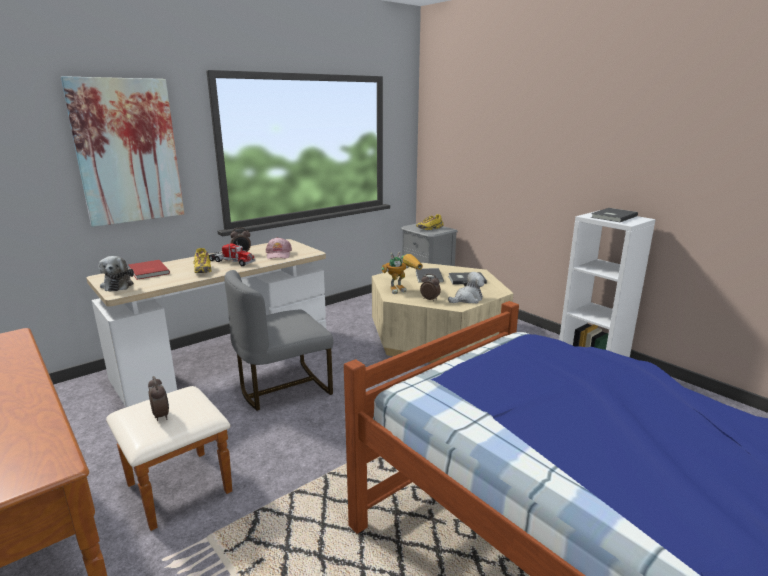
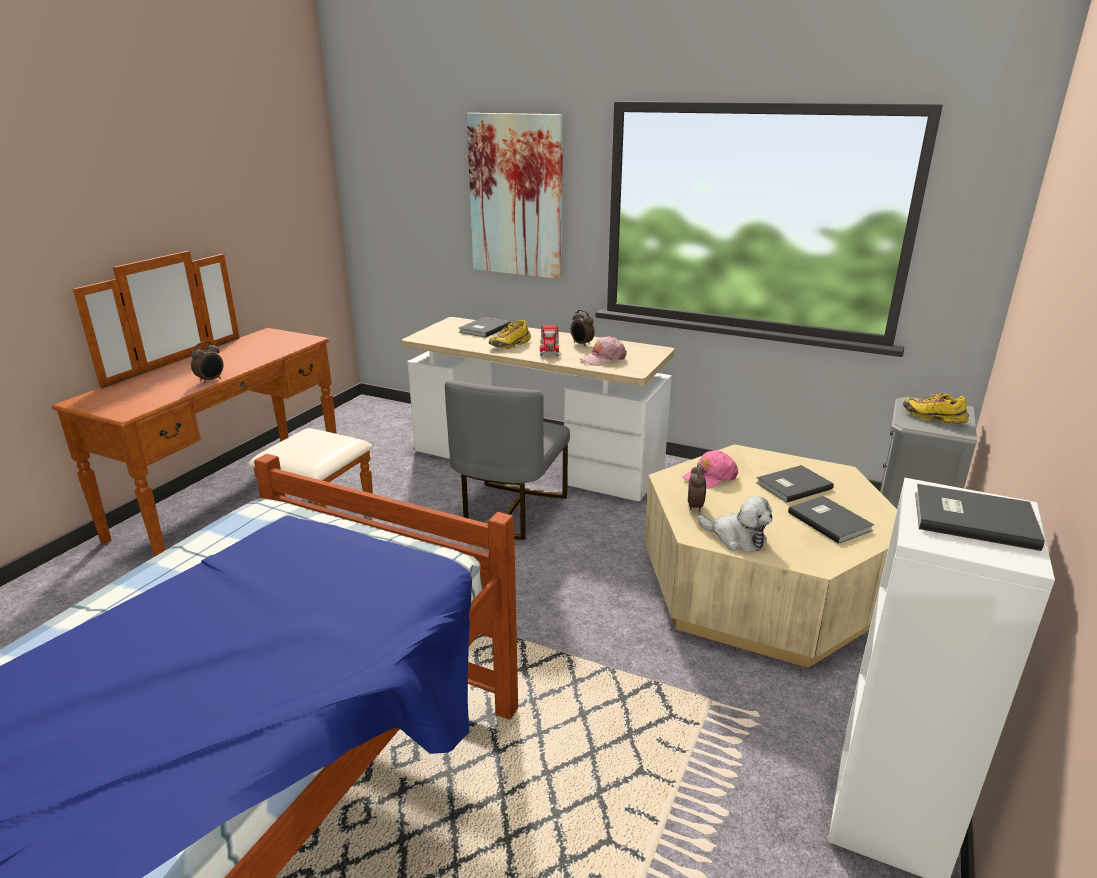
camera: 65 degrees right, 5 degrees up
plush toy [98,256,134,292] -> none
red book [129,260,170,280] -> grey book [458,317,511,338]
alarm clock [148,376,169,421] -> alarm clock moved to [191,341,223,384]
grey chair [225,270,333,411] -> grey chair turned 105 degrees counterclockwise [445,380,570,540]
toy robot [381,252,423,294] -> pink cap [683,450,738,489]

